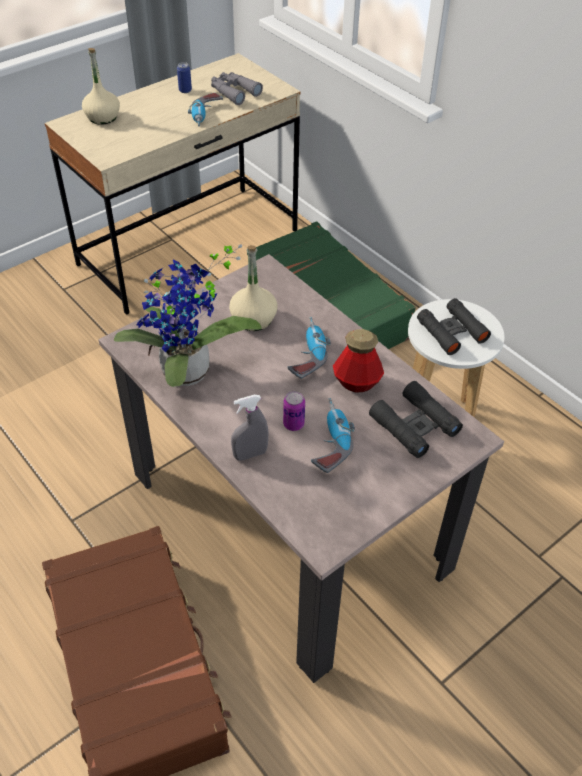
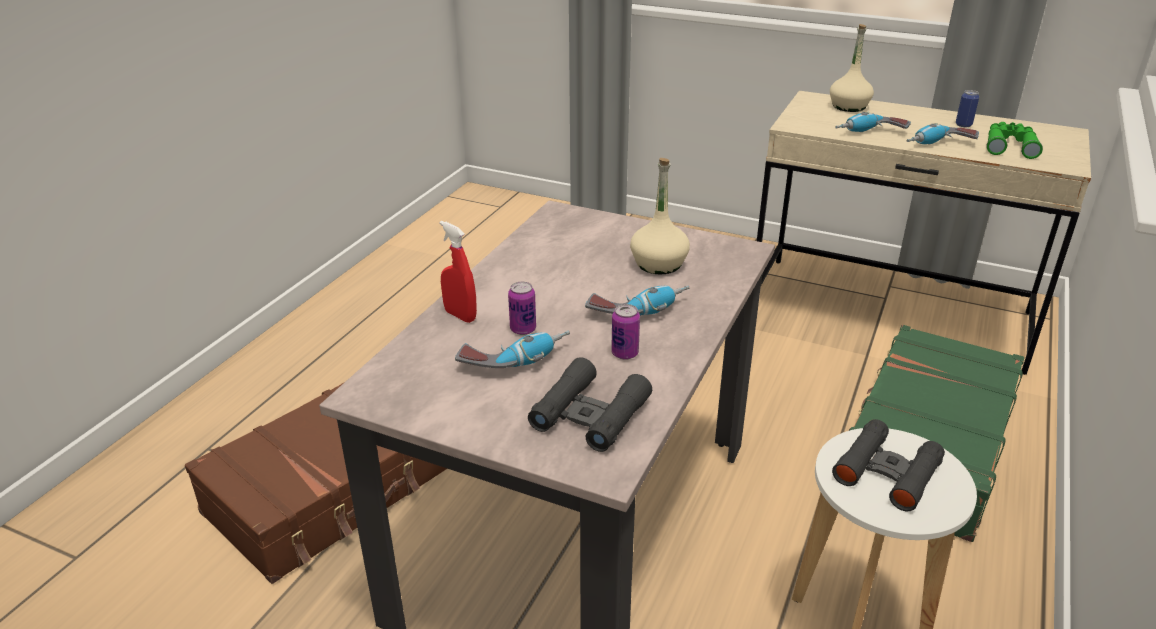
camera: 65 degrees right, 15 degrees down
potted plant [114,244,262,387] -> none
grey binoculars [211,72,263,105] -> green binoculars [986,122,1043,159]
grey spray bottle [231,395,269,461] -> red spray bottle [440,221,477,323]
bottle [333,329,384,392] -> can [611,304,640,360]
none -> power drill [835,112,911,132]

